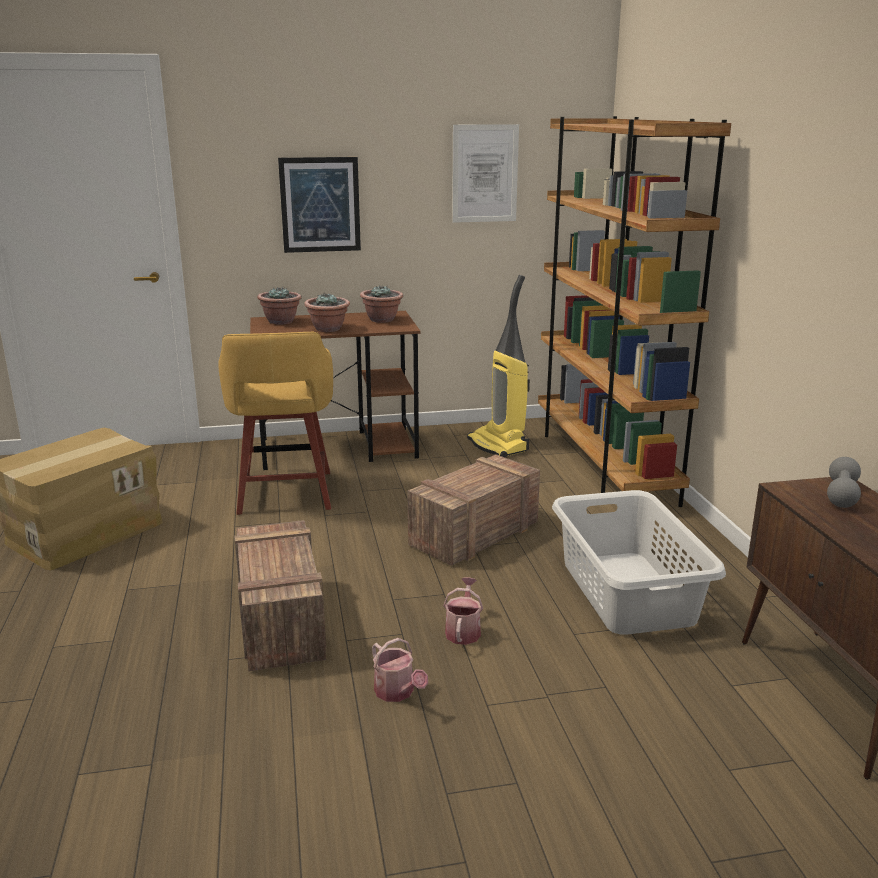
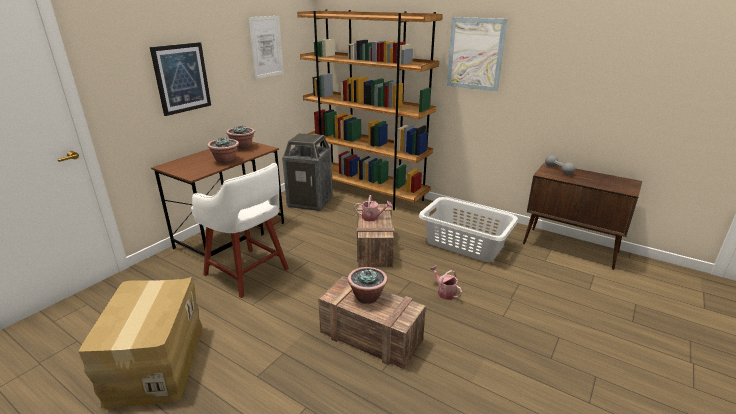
camera: 45 degrees left, 5 degrees up
yellow stool [218,332,333,515] -> white stool [191,163,289,298]
potted plant [257,287,302,325] -> potted plant moved to [348,267,388,304]
watering can [372,638,428,702] -> watering can moved to [354,195,392,221]
vacuum cleaner [467,275,530,458] -> trash can [282,133,333,211]
none -> picture [447,17,508,92]

